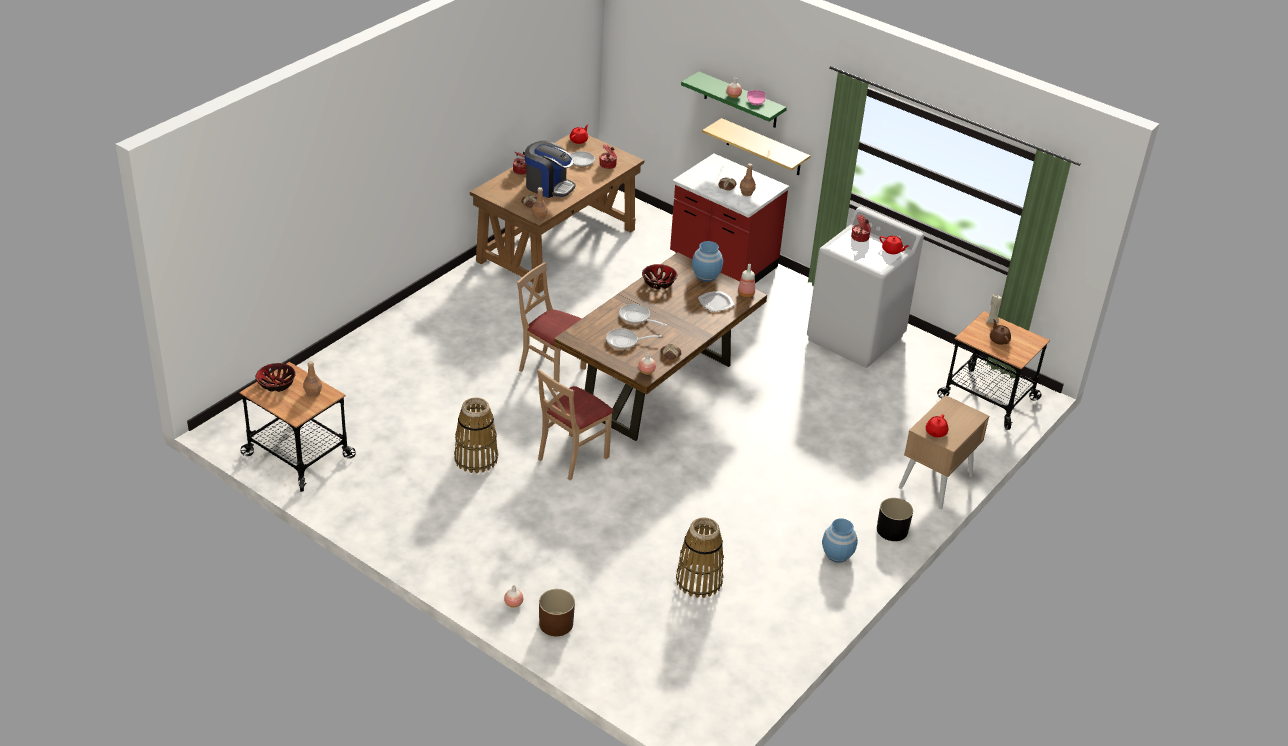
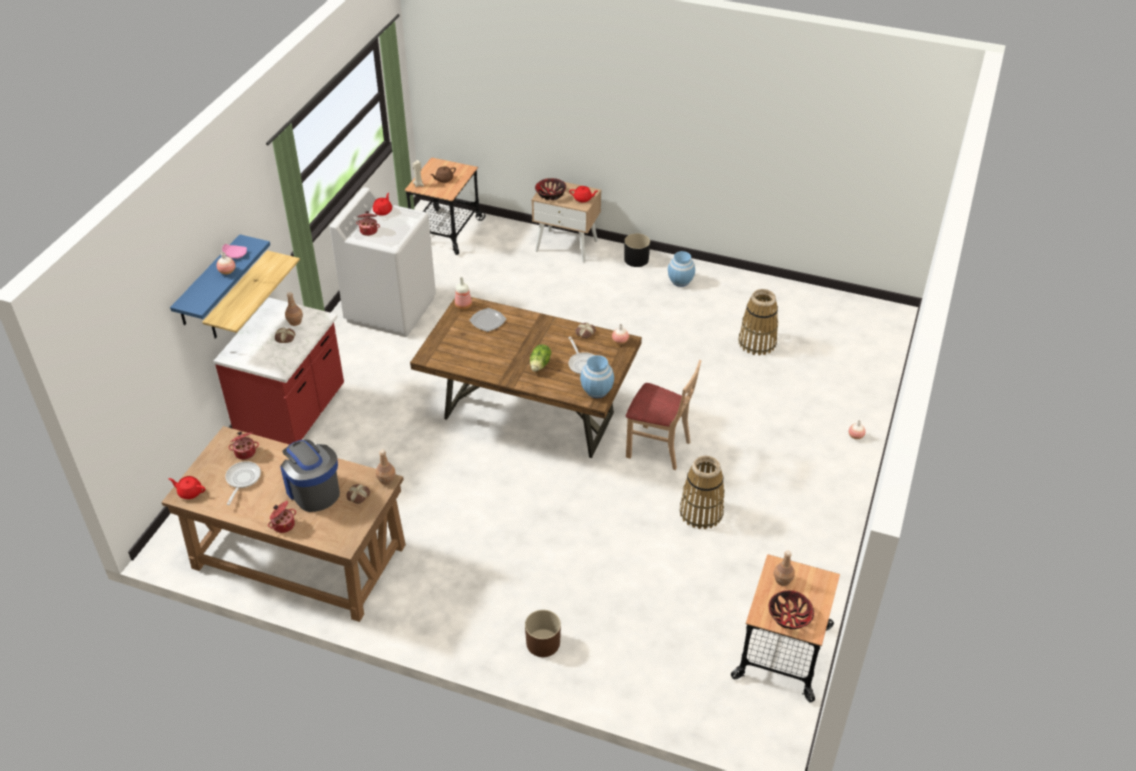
camera: 105 degrees left, 5 degrees up
beige chair [517,262,586,392] -> none
coffee machine [525,141,576,198] -> coffee machine turned 45 degrees counterclockwise [280,440,340,512]
brown planter [539,589,575,636] -> brown planter moved to [525,610,561,657]
frying pan [619,304,667,326] -> lettuce [530,344,551,372]
bowl [642,264,677,289] -> bowl moved to [535,178,566,200]
green shelf [681,72,787,128] -> blue shelf [170,234,270,325]
blue vase [692,241,723,282] -> blue vase moved to [580,355,614,398]

